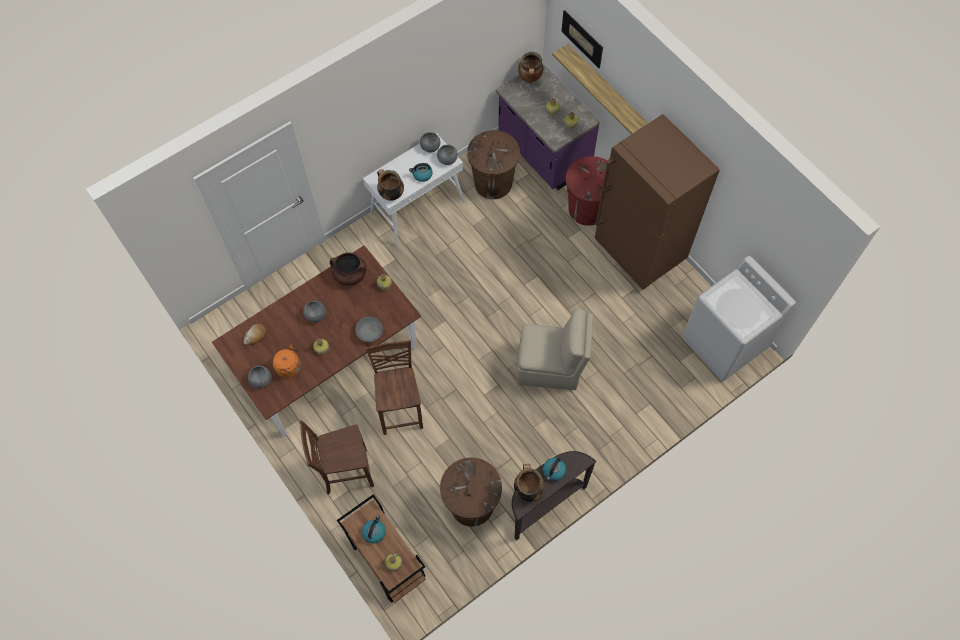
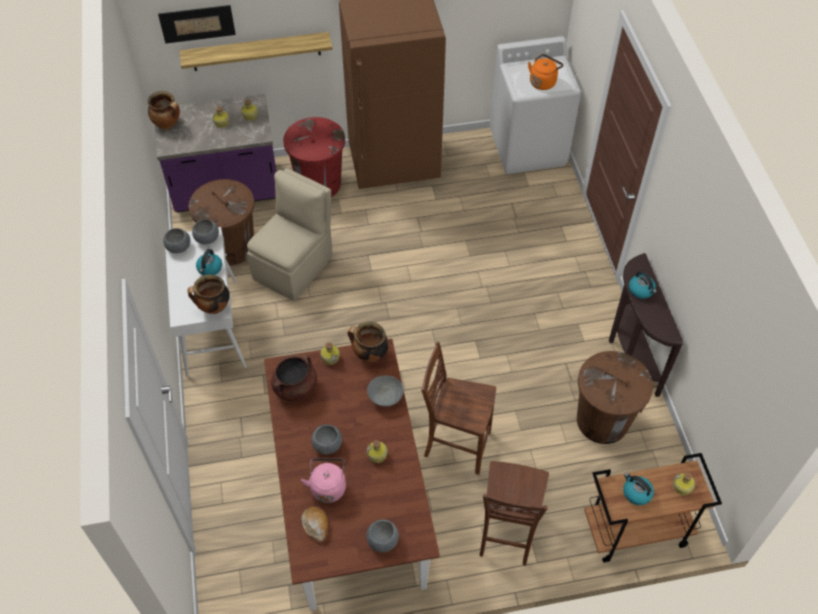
camera: 65 degrees left, 10 degrees down
orange kettle [273,344,302,378] -> orange kettle moved to [528,54,564,90]
cooking pot [514,464,545,502] -> cooking pot moved to [347,321,389,362]
beige chair [517,309,593,390] -> beige chair moved to [247,168,333,301]
none -> pink kettle [301,458,346,503]

